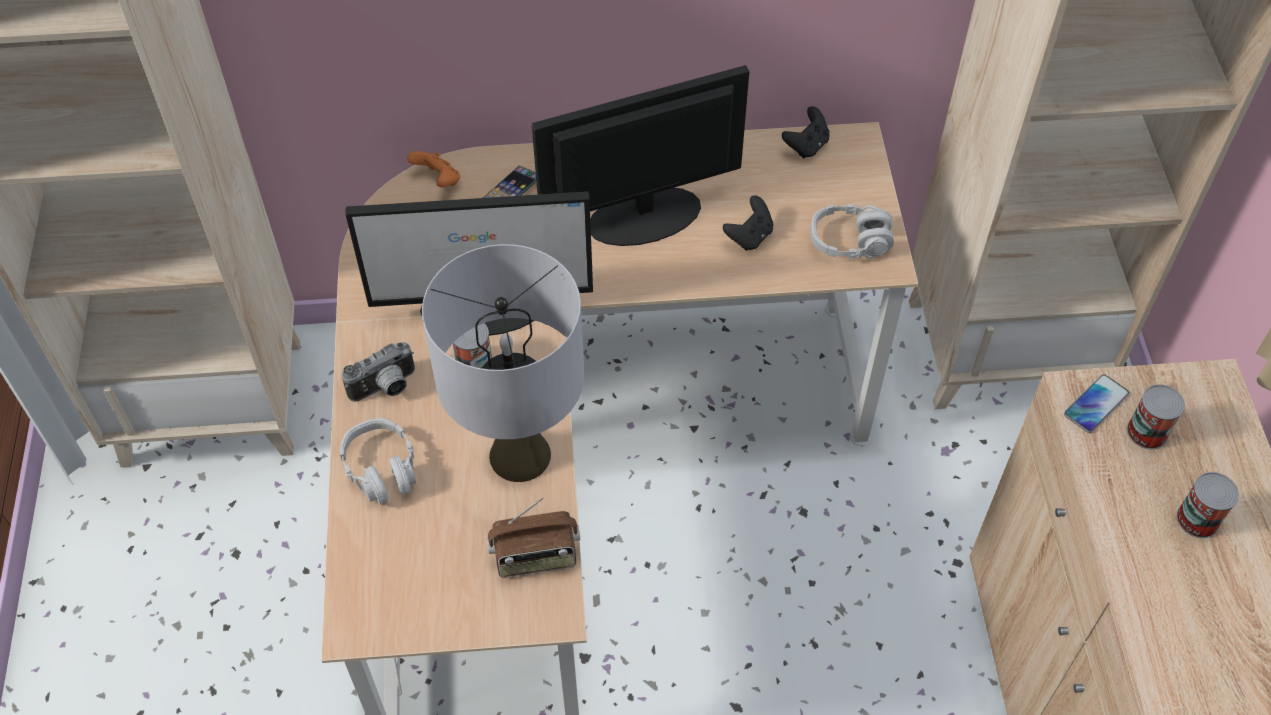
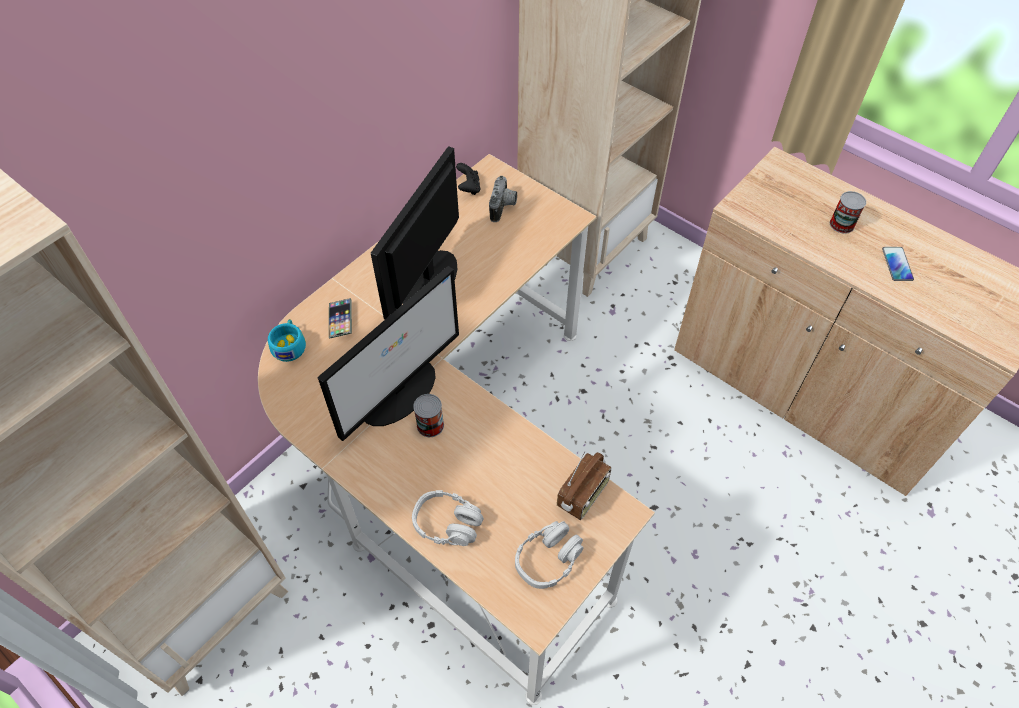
camera: 45 degrees left, 0 degrees up
camera [341,342,415,402] -> camera moved to [489,176,517,222]
orange game controller [407,151,460,187] -> turquoise cup [268,319,306,362]
grey table lamp [422,244,584,482] -> none
black game controller [723,196,773,251] -> none
grey headphones [810,204,894,259] -> grey headphones moved to [515,521,584,589]
phone [1064,374,1129,433] -> phone moved to [882,247,914,281]
can [1127,384,1185,449] -> none

